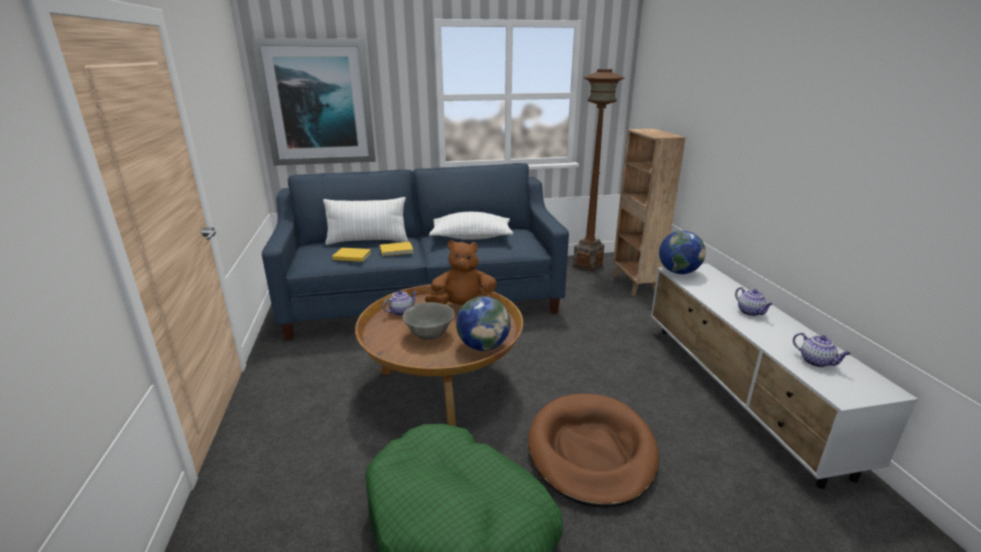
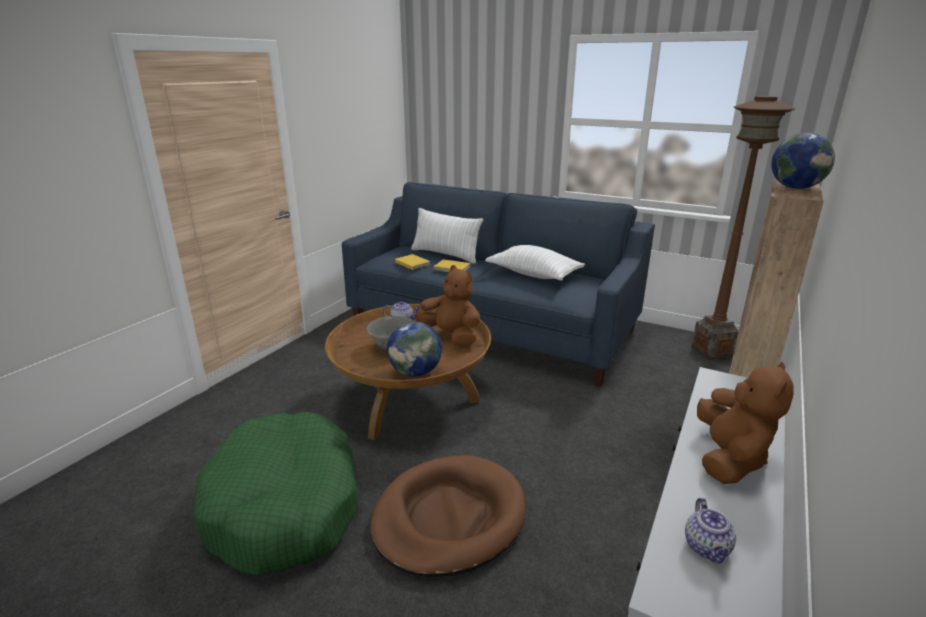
camera: 40 degrees right, 0 degrees up
picture [251,38,375,166] -> none
globe [659,231,706,274] -> globe moved to [771,133,835,189]
teapot [735,287,773,316] -> brown plush toy [697,362,793,484]

